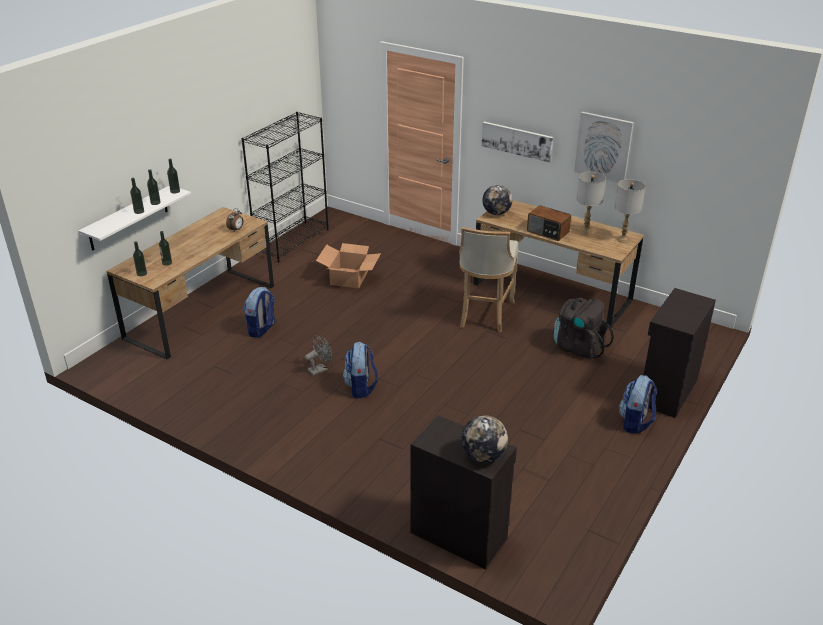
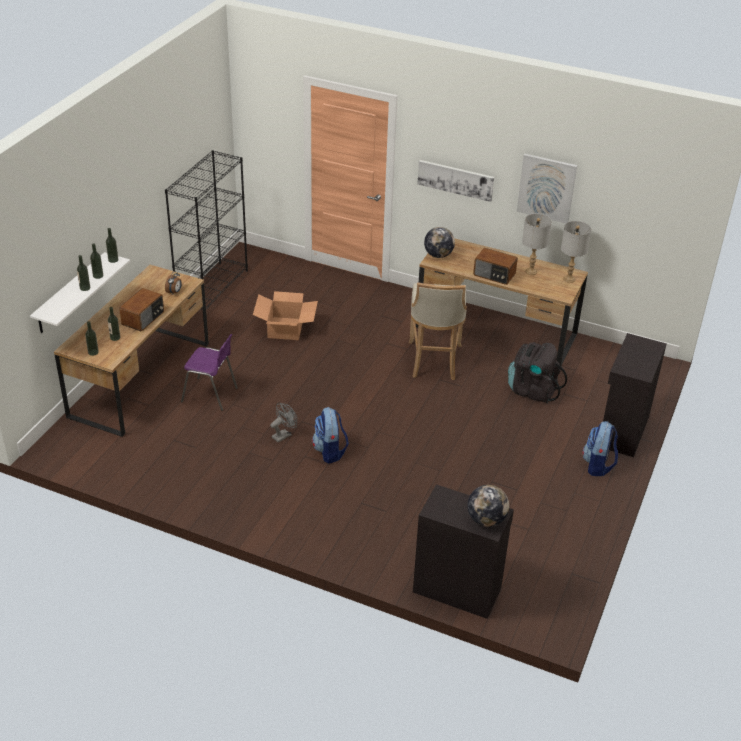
camera: 10 degrees left, 5 degrees up
backpack [243,287,275,337] -> purple chair [181,334,237,411]
none -> radio [119,288,164,331]

